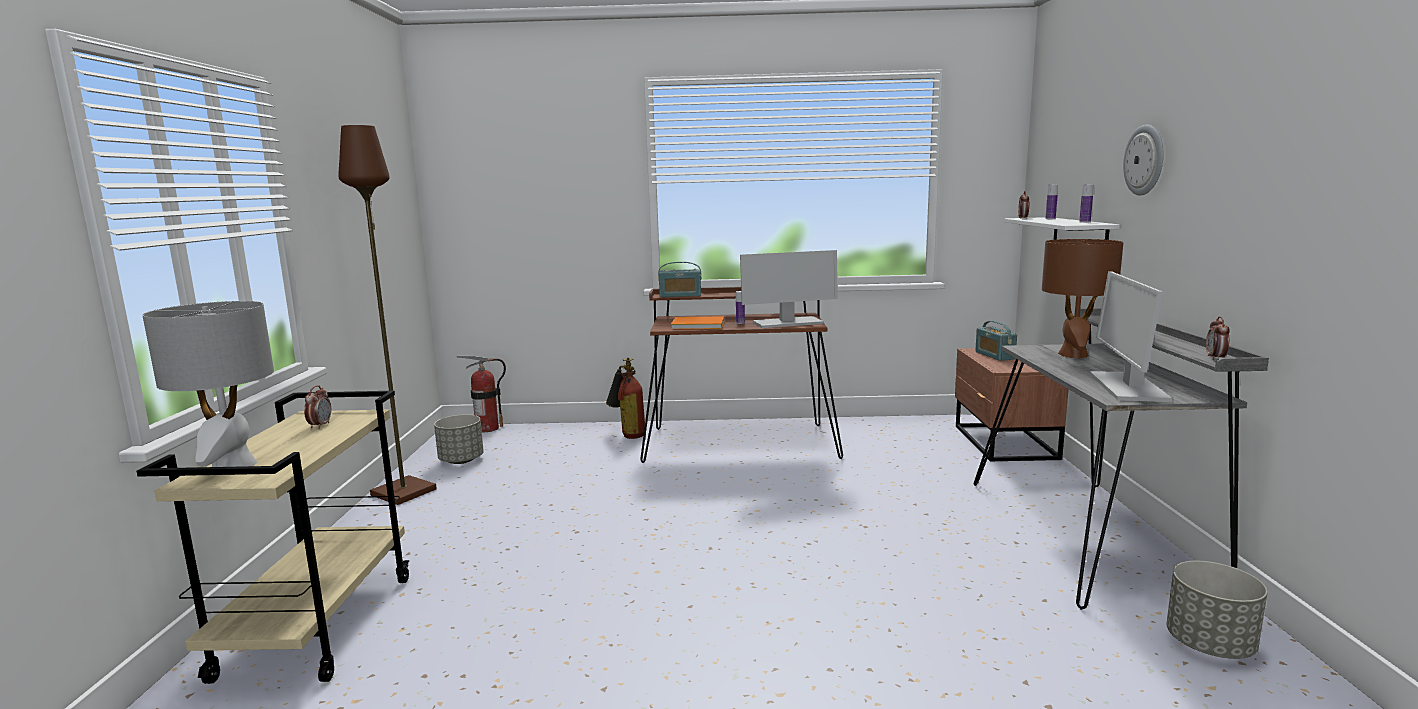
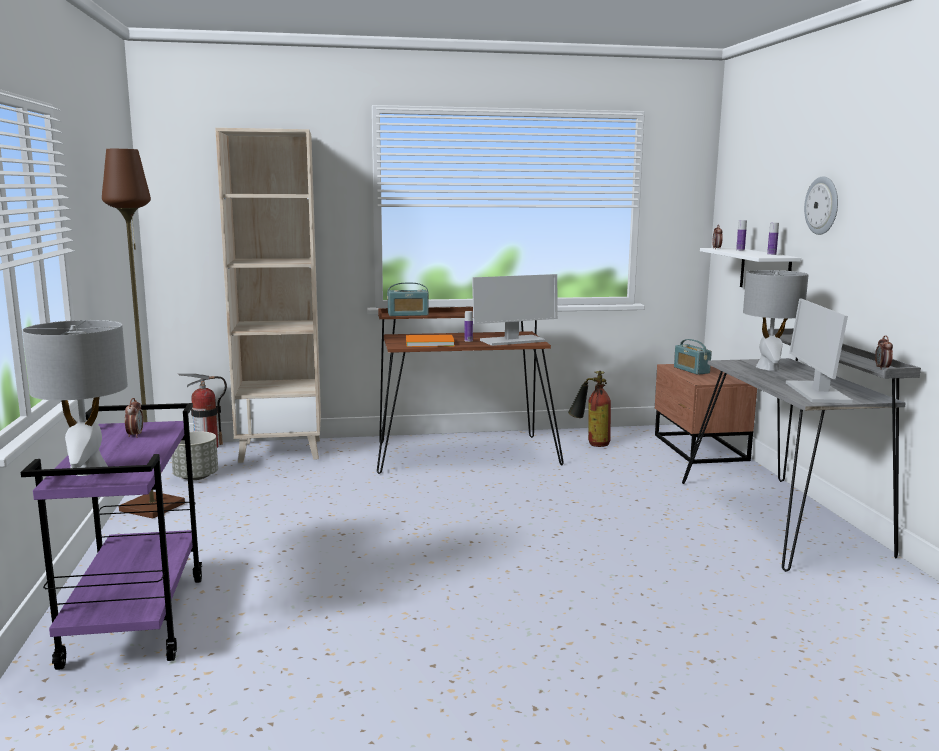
camera: 10 degrees left, 0 degrees up
beige cart [137,391,410,684] -> purple cart [21,403,202,670]
fire extinguisher [606,358,645,439] -> fire extinguisher moved to [568,371,611,447]
brown table lamp [1042,239,1124,358] -> grey table lamp [743,270,809,371]
grey planter [1167,561,1267,659] -> none
none -> beige bookcase [215,128,321,463]

